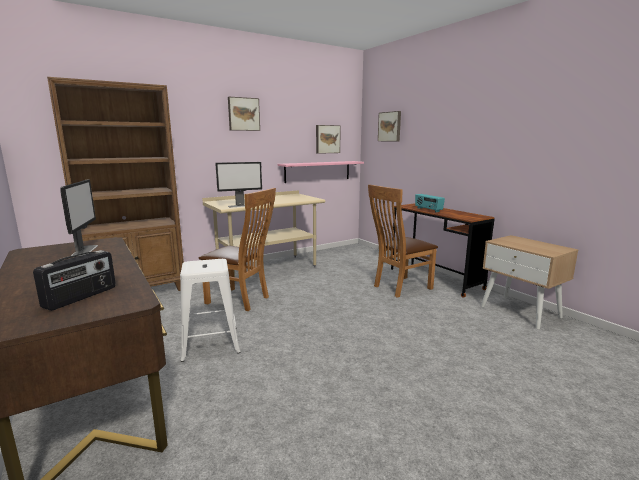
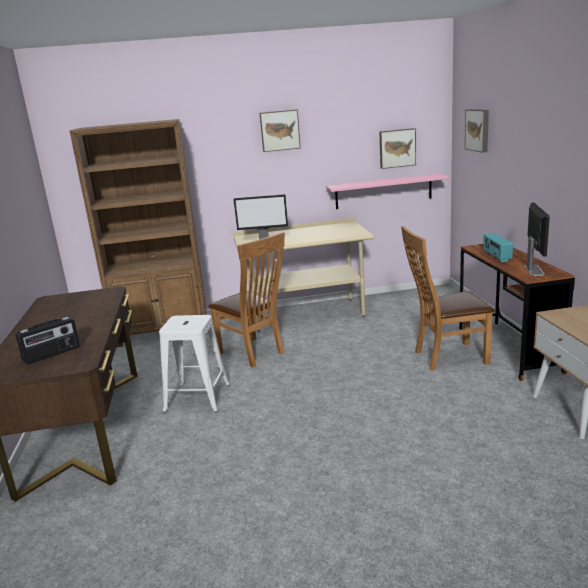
camera: 25 degrees right, 5 degrees up
monitor [60,180,98,256] -> monitor moved to [524,202,550,276]

